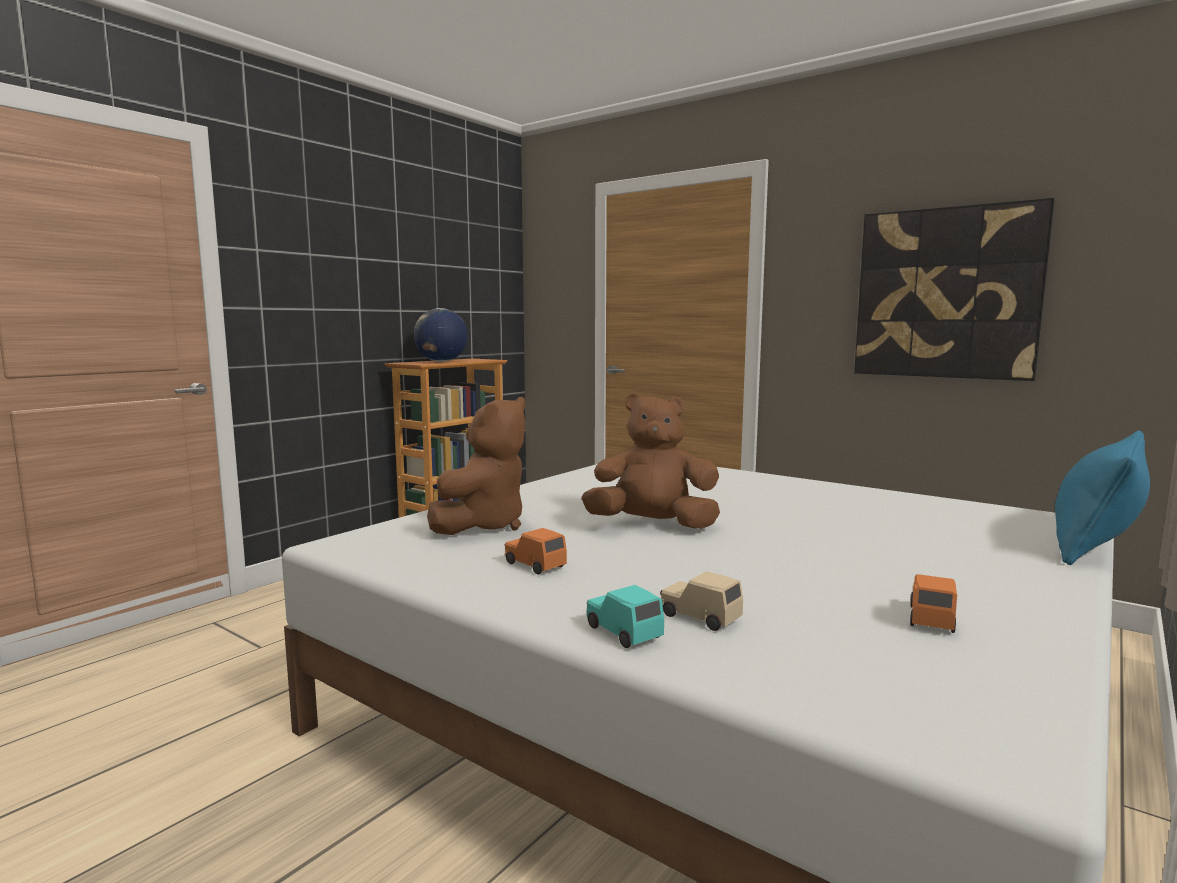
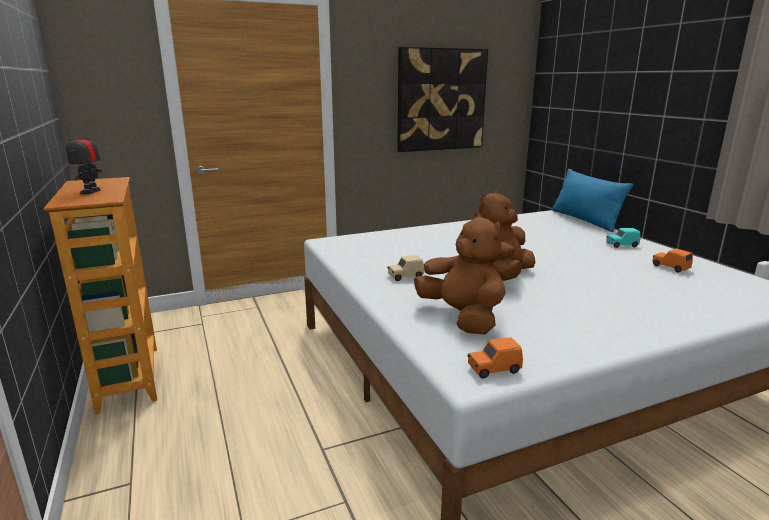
camera: 60 degrees left, 10 degrees up
globe [414,308,468,362] -> toy robot [66,127,102,194]
orange toy car [505,528,567,575] -> orange toy car moved to [467,337,523,379]
turquoise toy car [587,585,664,648] -> turquoise toy car moved to [606,228,640,248]
beige toy car [660,571,743,631] -> beige toy car moved to [387,255,424,281]

